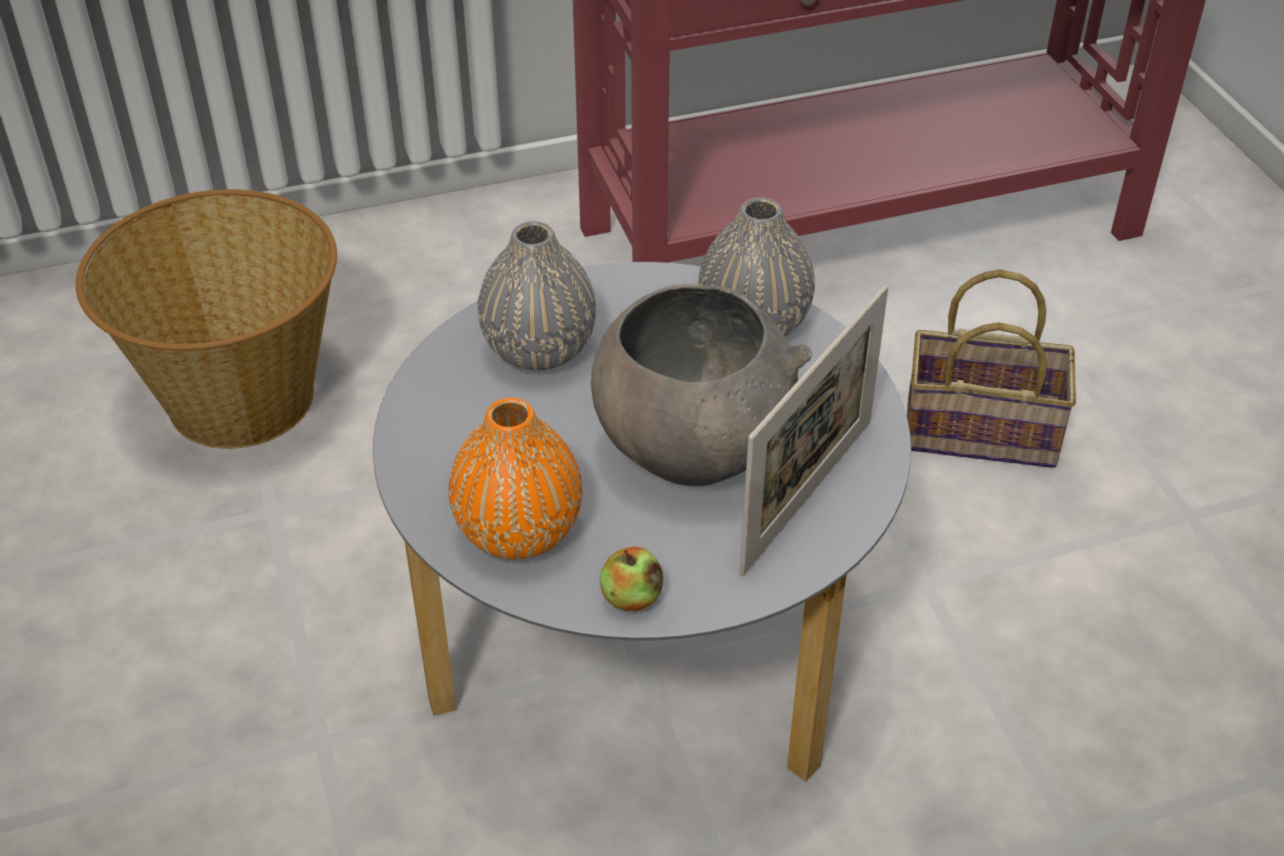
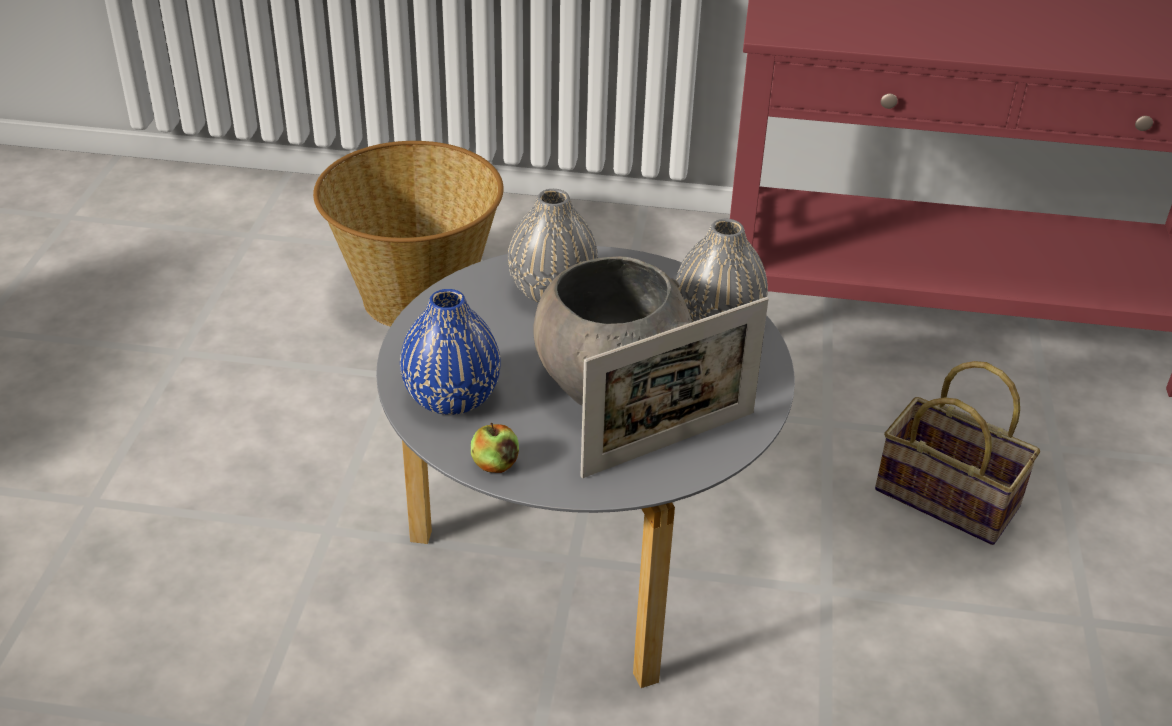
camera: 25 degrees right, 5 degrees down
orange vase [448,398,583,559] -> blue vase [400,289,501,415]

